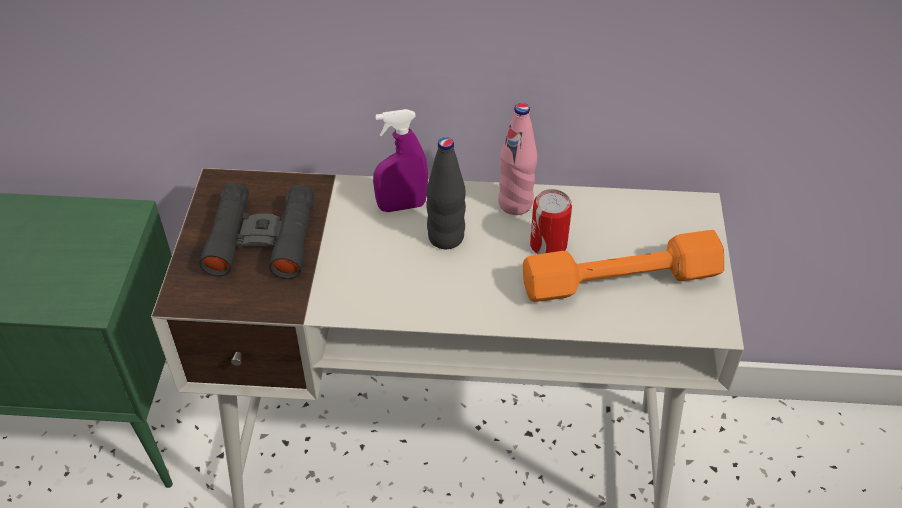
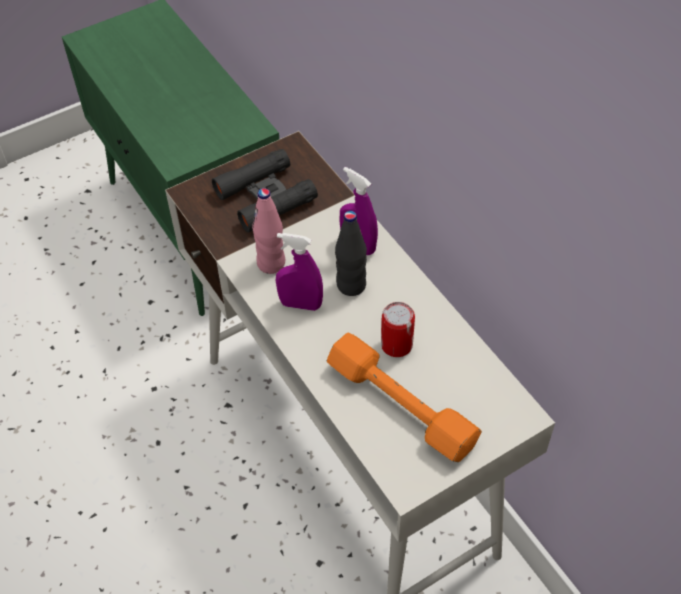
camera: 55 degrees right, 5 degrees up
pink bottle [498,103,537,215] -> pink bottle moved to [252,188,285,274]
none -> purple spray bottle [276,233,323,311]

